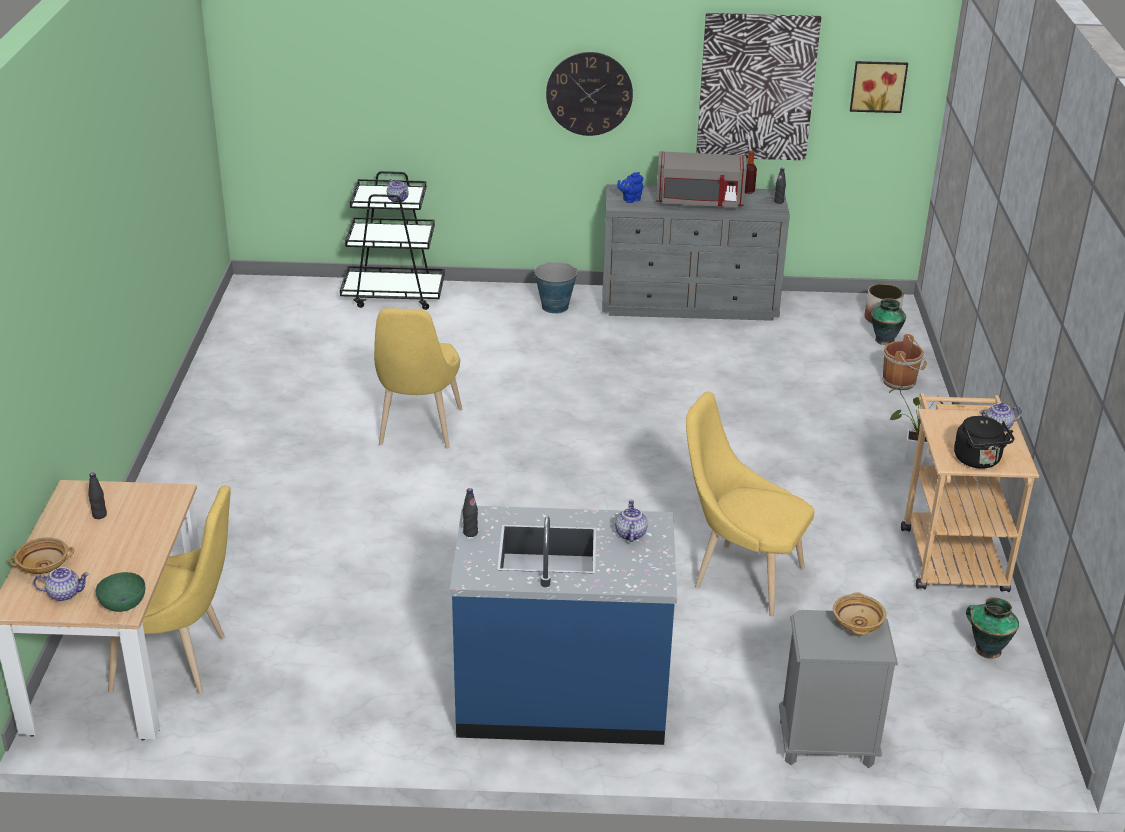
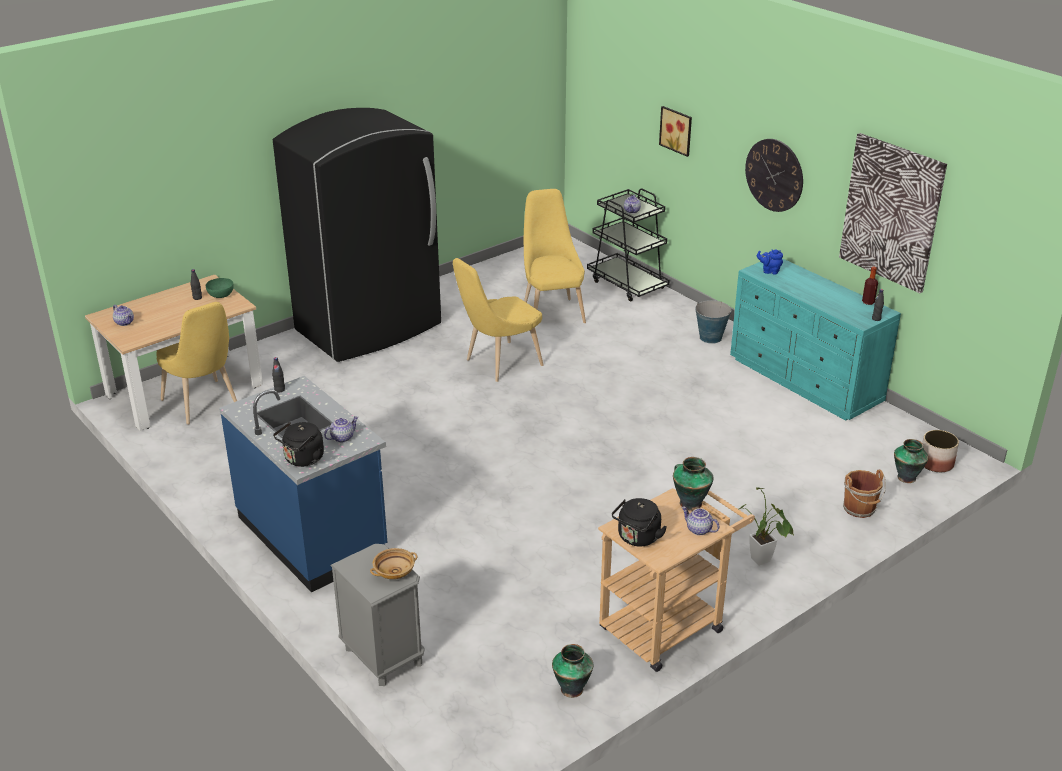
camera: 50 degrees right, 0 degrees up
beige bowl [8,538,74,574] -> none
green bowl [96,572,145,612] -> green bowl moved to [206,278,234,298]
grey dresser [602,184,790,321] -> turquoise dresser [730,258,901,421]
grey microwave [656,151,747,208] -> none
yellow chair [686,392,814,617] -> yellow chair moved to [523,189,586,323]
picture [850,61,908,113] -> picture moved to [659,106,692,157]
none -> black fridge [273,108,441,362]
none -> black kettle [273,422,324,467]
none -> vase [673,457,714,511]

